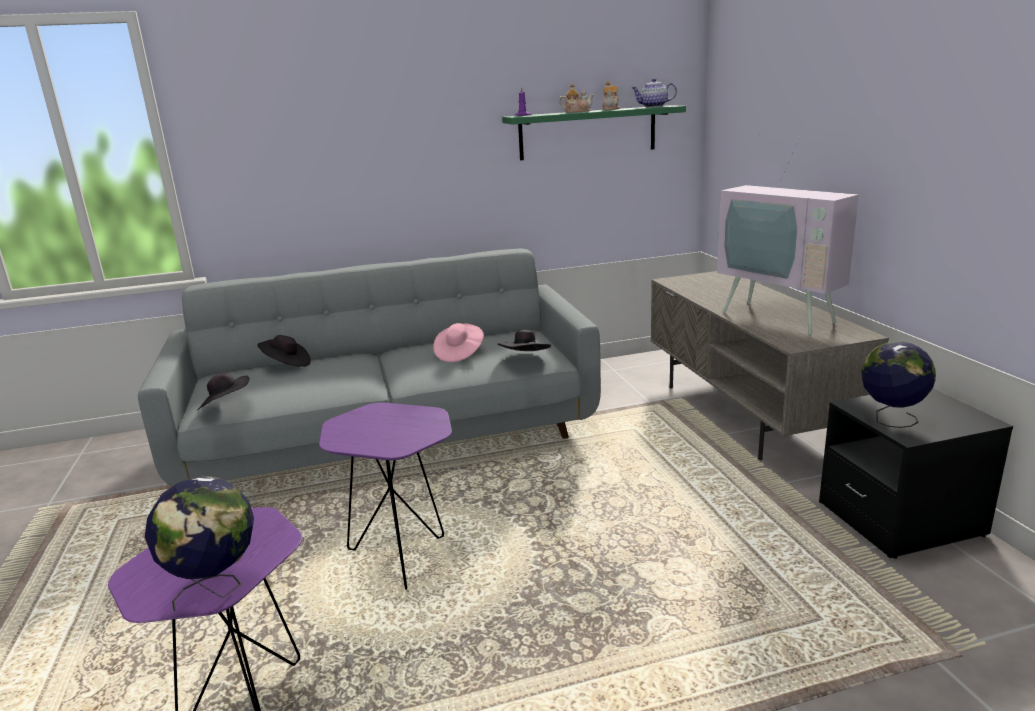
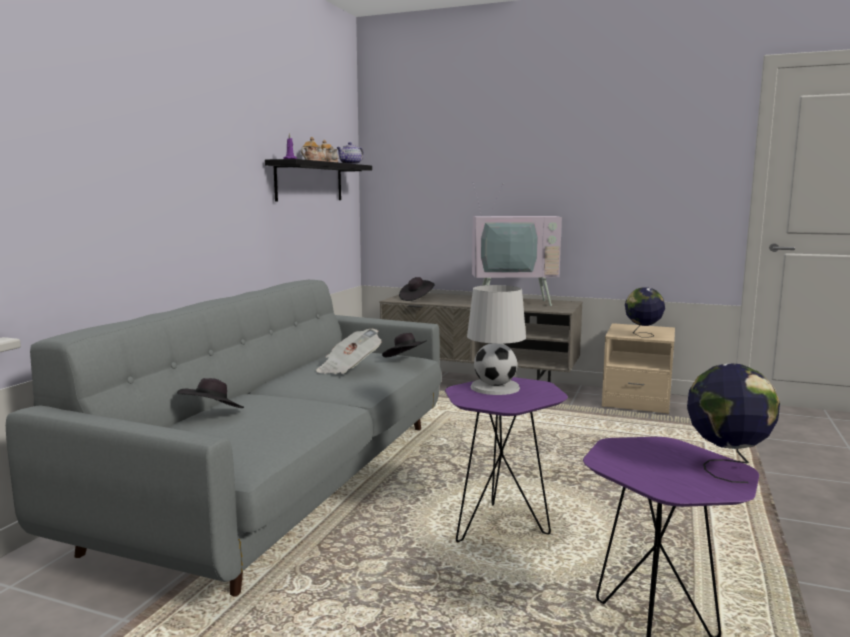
camera: 55 degrees left, 10 degrees down
black hat [197,372,250,411] -> black hat moved to [399,277,434,301]
pink hat [434,323,484,362] -> newspaper [316,329,381,374]
green shelf [502,105,686,160] -> black shelf [265,159,372,201]
black nightstand [819,389,1013,559] -> beige nightstand [602,323,675,414]
none -> white table lamp [467,285,526,395]

